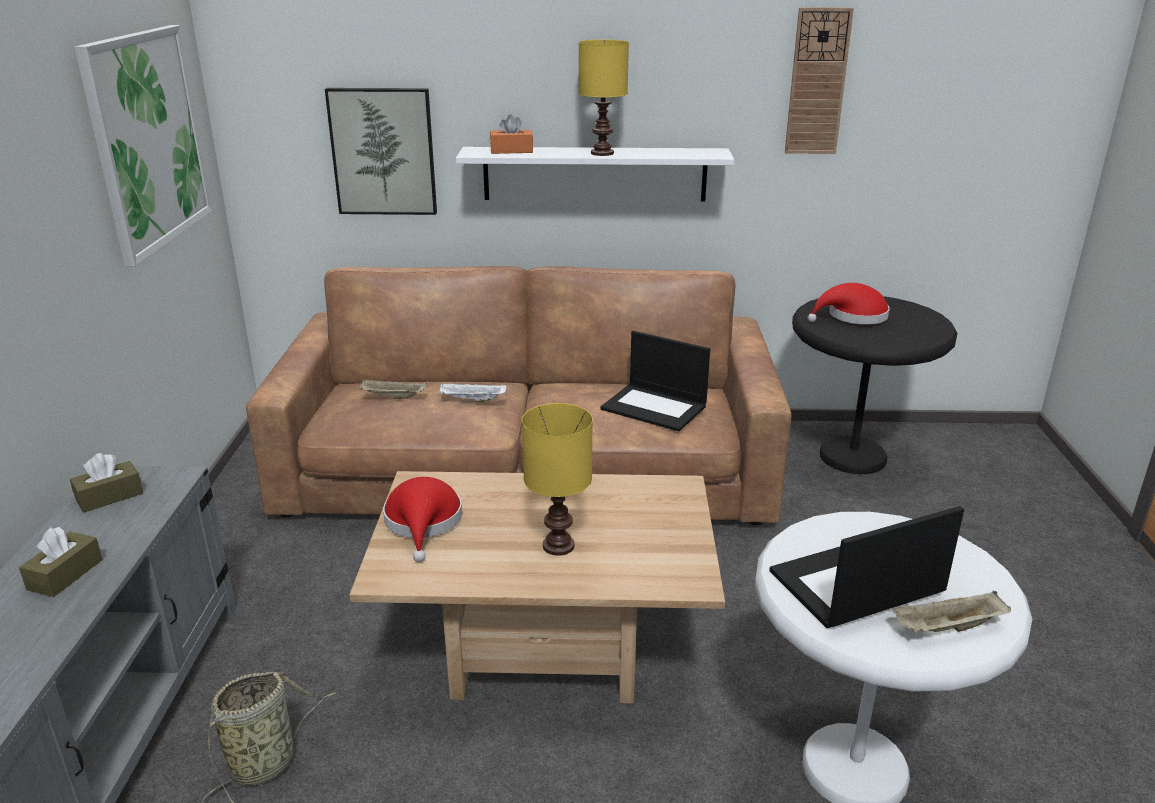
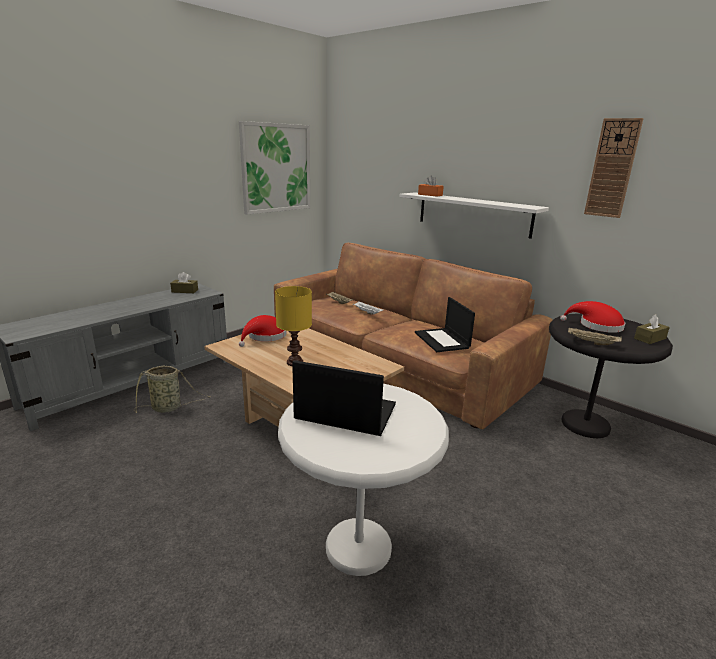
camera: 40 degrees right, 5 degrees down
brown tissue box [19,527,103,597] -> brown tissue box moved to [634,314,670,344]
picture [325,88,437,215] -> none
yellow table lamp [579,39,629,156] -> none
beige tray [893,591,1011,633] -> beige tray moved to [568,327,622,345]

